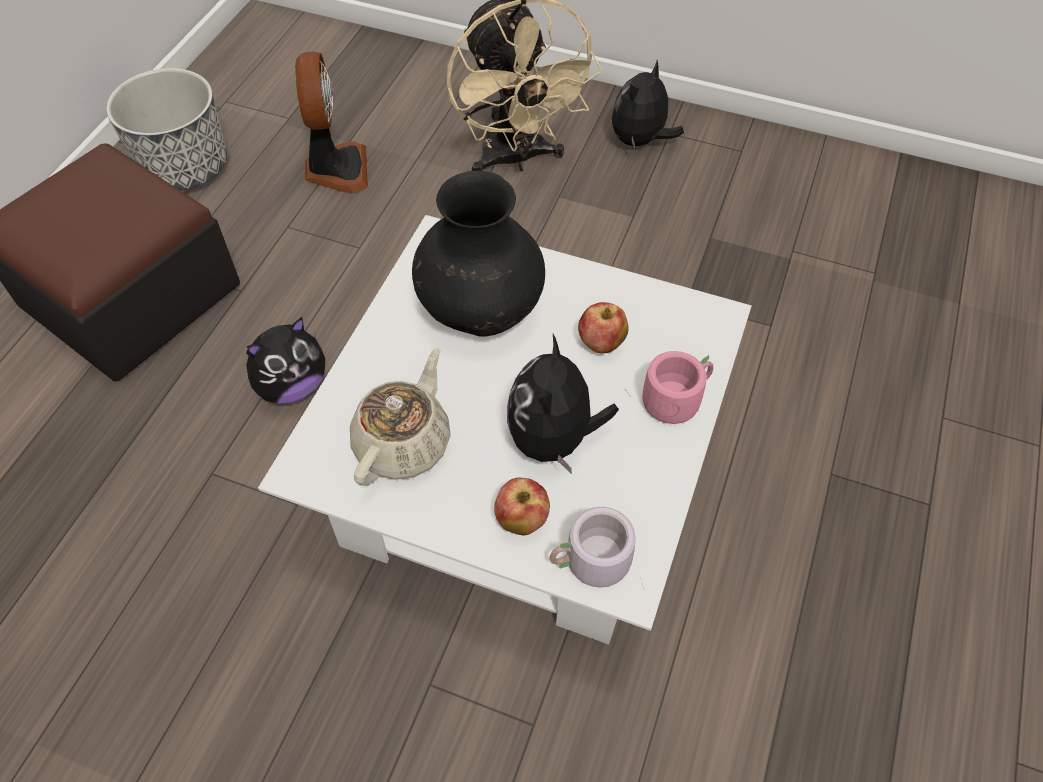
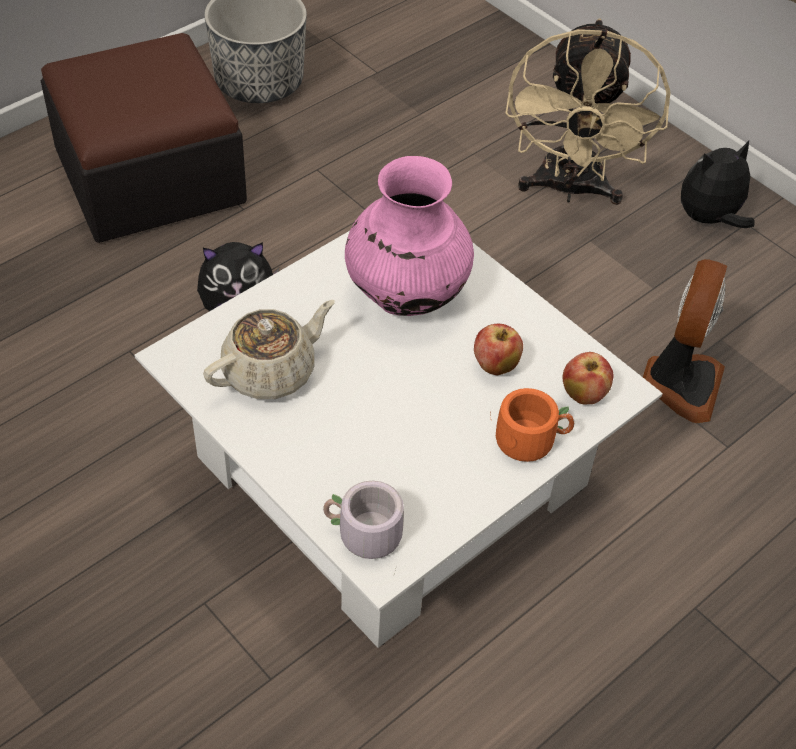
camera: 25 degrees right, 5 degrees down
fan [295,52,368,193] -> fan moved to [643,259,727,423]
black vase [412,171,545,337] -> pink vase [345,156,474,316]
apple [494,478,550,536] -> apple moved to [562,352,613,404]
plush toy [507,334,619,474] -> none
pink mug [625,351,713,424] -> orange mug [490,388,574,462]

